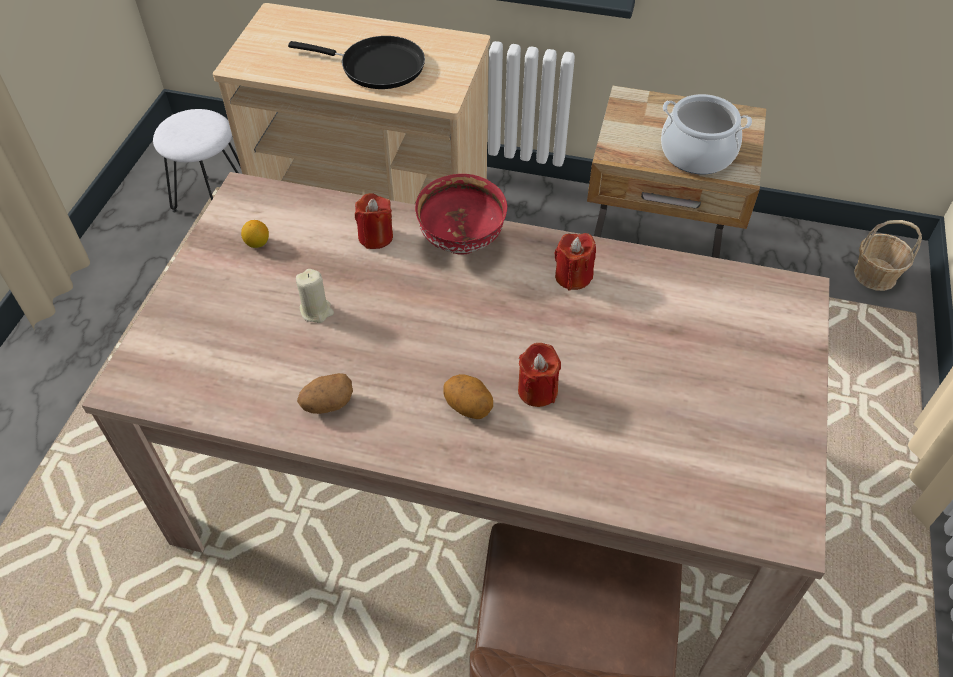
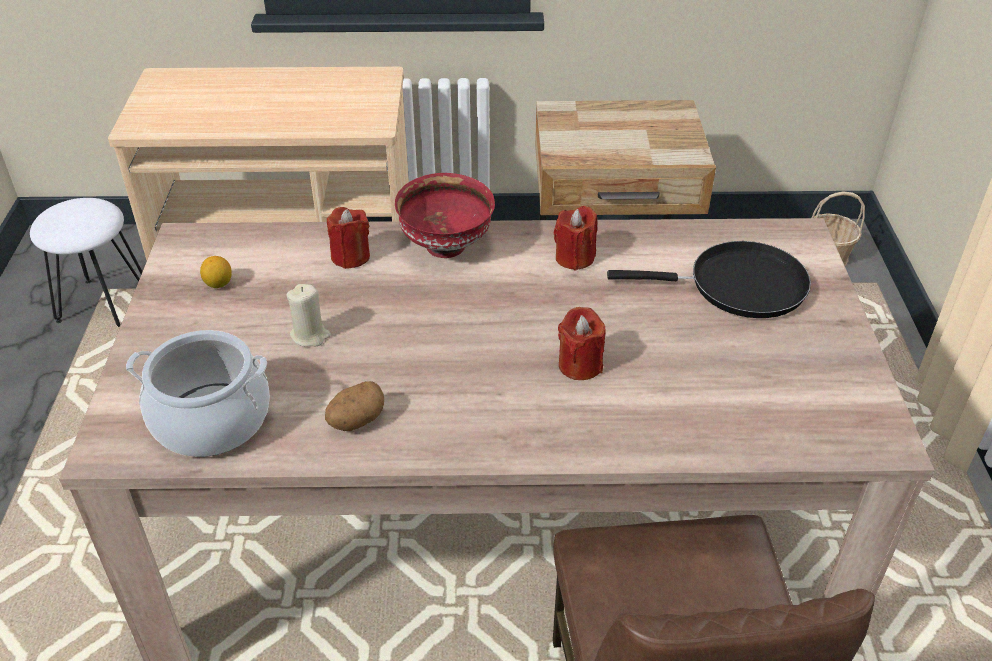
camera: 15 degrees left, 10 degrees down
black frying pan [288,36,425,89] -> black frying pan moved to [607,241,811,318]
potato [443,374,493,419] -> none
cooking pot [661,94,752,174] -> cooking pot moved to [126,330,270,457]

